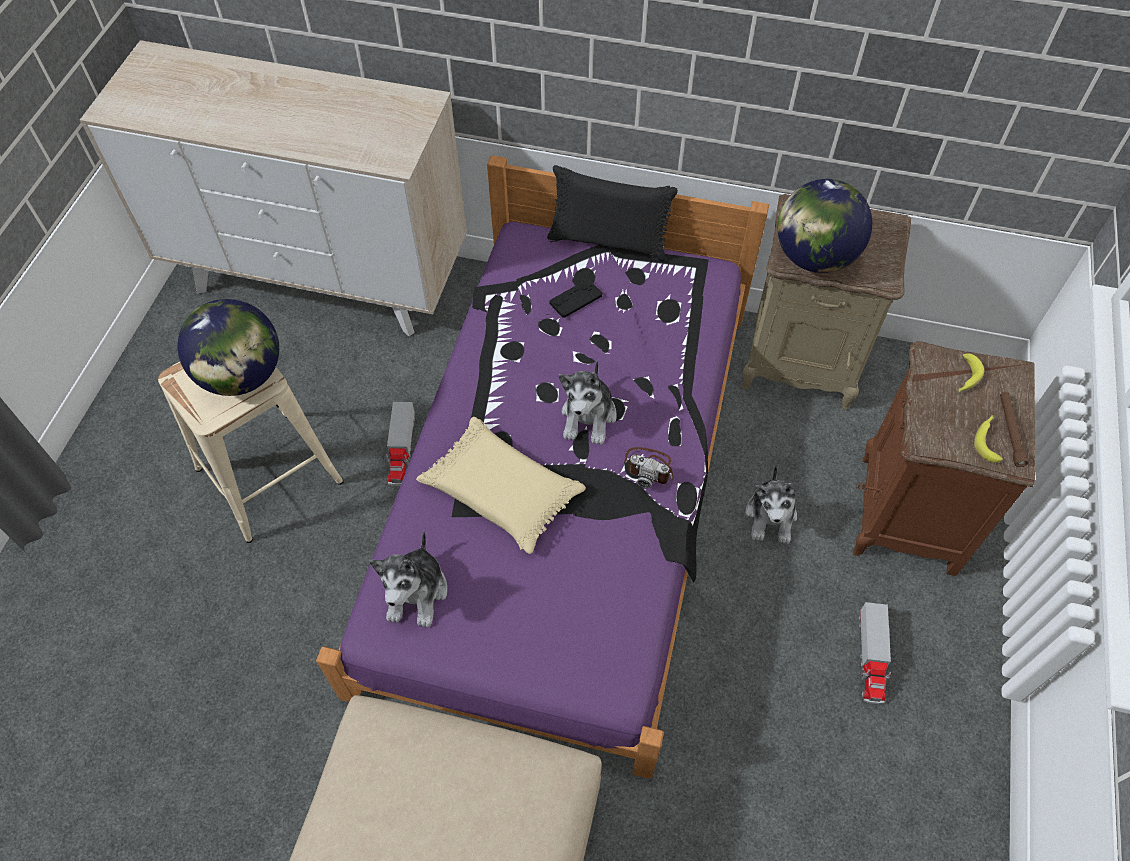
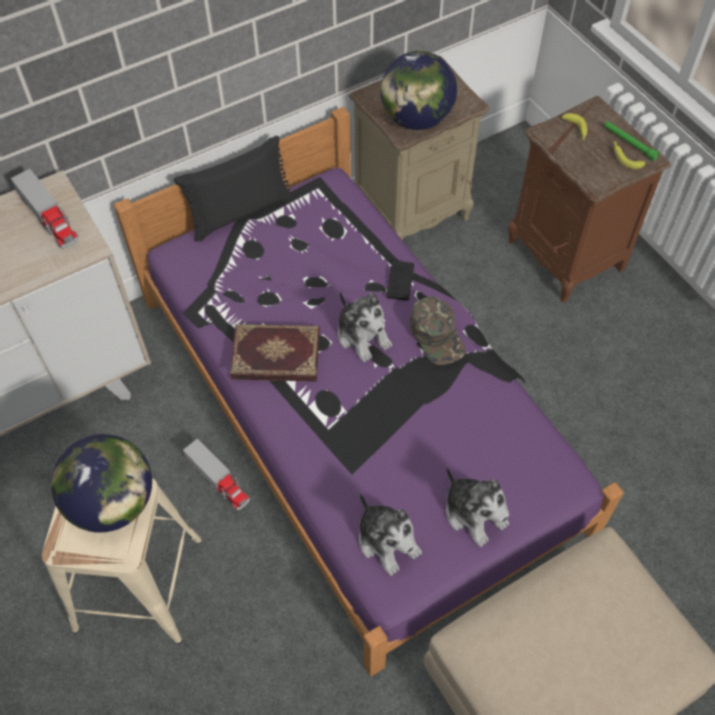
camera: 45 degrees left, 0 degrees up
beige pillow [416,417,586,554] -> none
black game controller [549,279,602,318] -> black game controller moved to [386,260,414,301]
camera [623,447,674,488] -> green cap [410,297,465,365]
plush toy [745,464,797,544] -> plush toy moved to [446,466,509,547]
toy truck [859,602,891,704] -> toy truck moved to [11,169,79,249]
brown flashlight [1000,392,1028,467] -> green flashlight [604,121,660,161]
none -> book [229,324,320,382]

